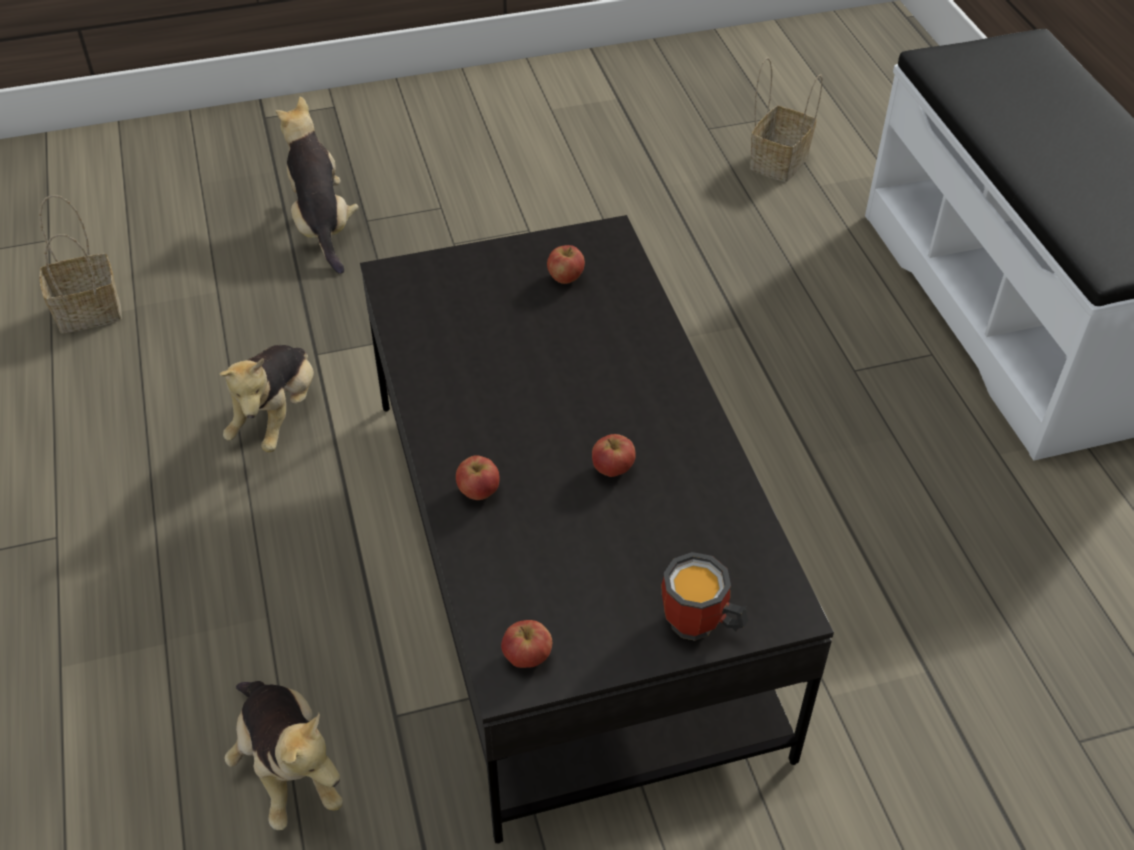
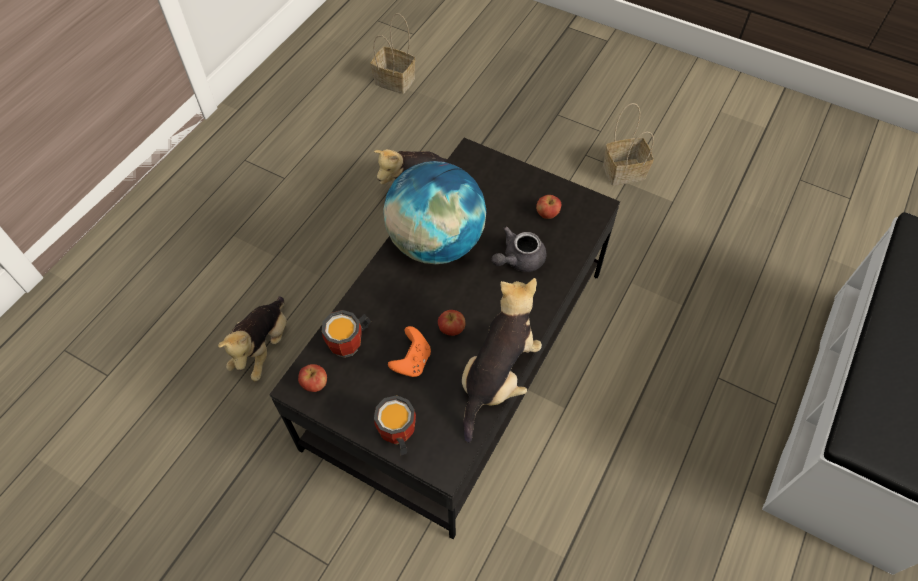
camera: 45 degrees right, 10 degrees up
plush toy [276,96,359,274] -> plush toy moved to [462,278,542,443]
apple [456,455,499,500] -> none
basket [750,57,822,182] -> basket moved to [603,103,654,185]
none -> mug [321,310,371,358]
none -> globe [383,161,486,264]
none -> orange game controller [388,326,431,377]
none -> grey teapot [492,226,546,272]

